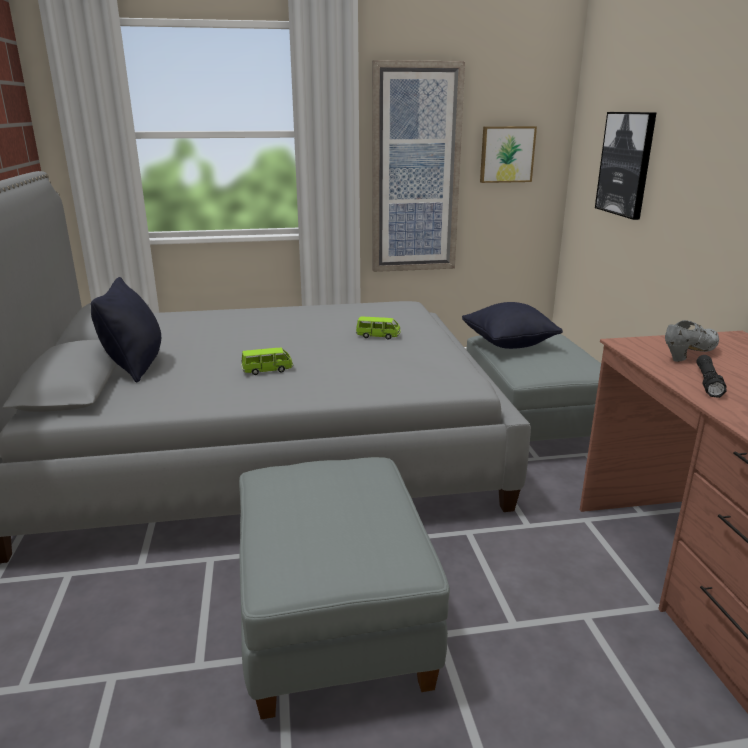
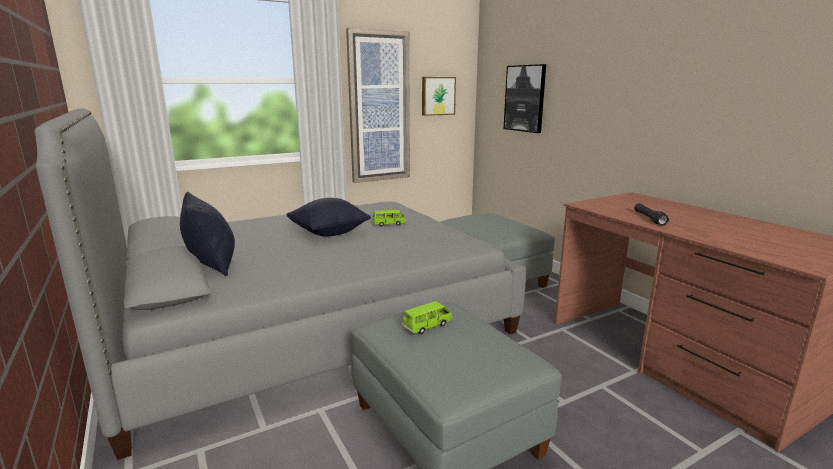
camera: 20 degrees left, 5 degrees down
green toy car [241,348,293,375] -> green toy car moved to [402,301,453,334]
black pillow [462,302,563,349] -> black pillow moved to [286,198,371,237]
grey shoe [665,320,719,362] -> none

